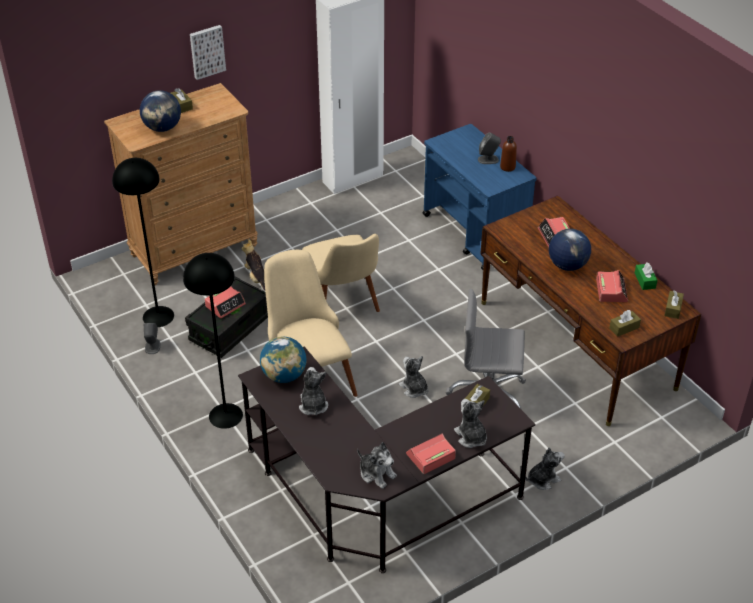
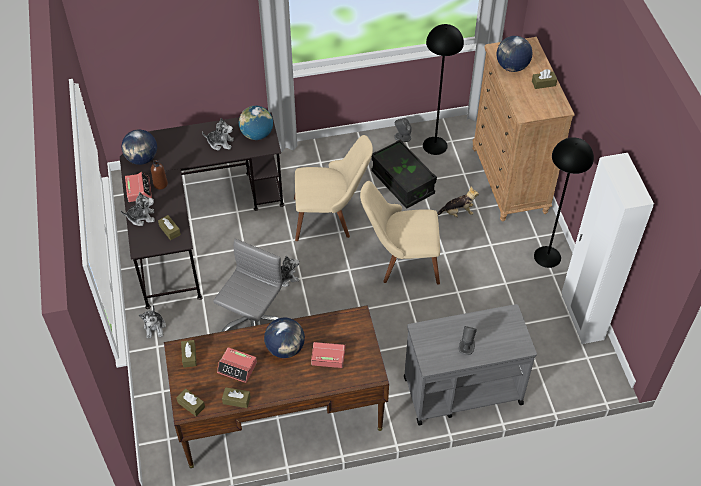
camera: 110 degrees right, 10 degrees up
black floor lamp [183,253,243,429] -> black floor lamp moved to [534,137,594,268]
picture [190,25,226,80] -> none
alarm clock [205,286,246,319] -> none
plush toy [357,442,397,489] -> globe [121,129,157,165]
blue cart [422,124,537,270] -> grey cart [404,304,537,425]
brown bottle [500,136,517,172] -> brown bottle moved to [151,160,168,190]
green tissue box [635,263,658,290] -> brown tissue box [222,387,251,408]

